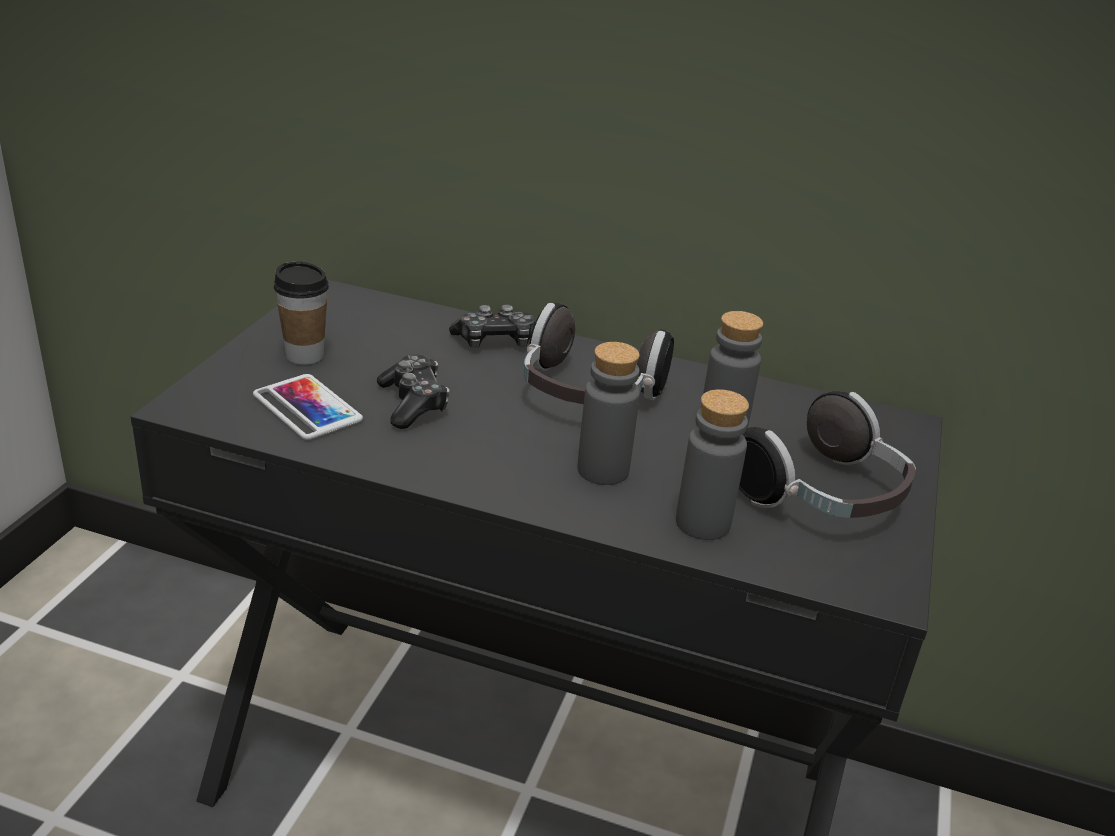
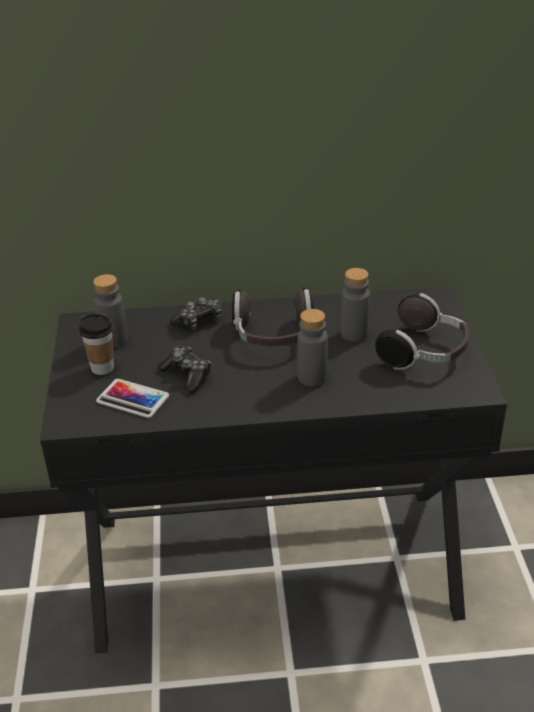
camera: 20 degrees left, 5 degrees up
grey bottle [676,389,749,540] -> grey bottle moved to [93,274,128,348]

